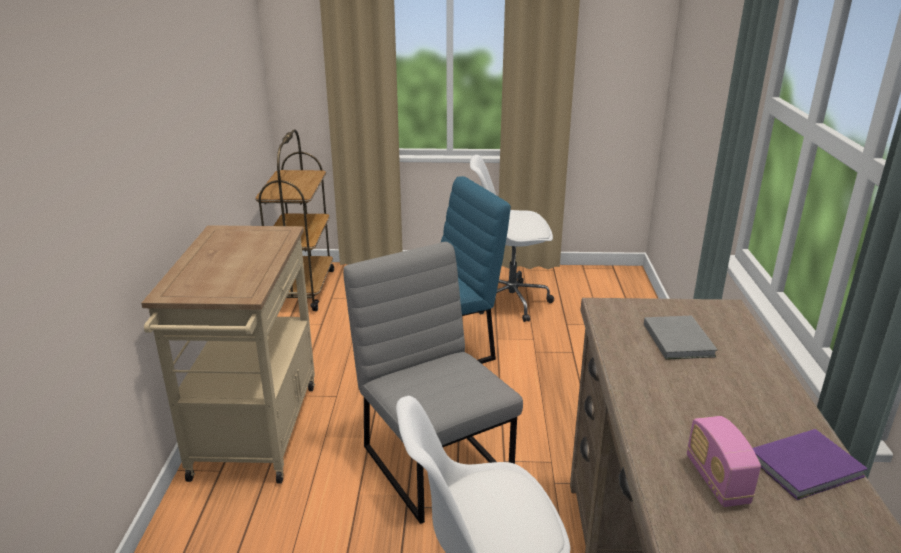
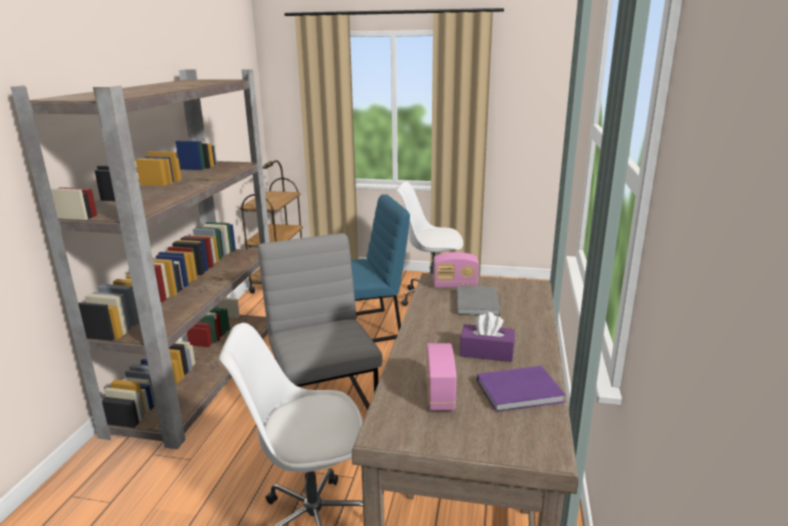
camera: 10 degrees right, 5 degrees down
beige cart [141,225,315,484] -> brown bookcase [11,69,270,449]
none -> radio [433,252,479,287]
none -> purple tissue box [460,312,515,362]

